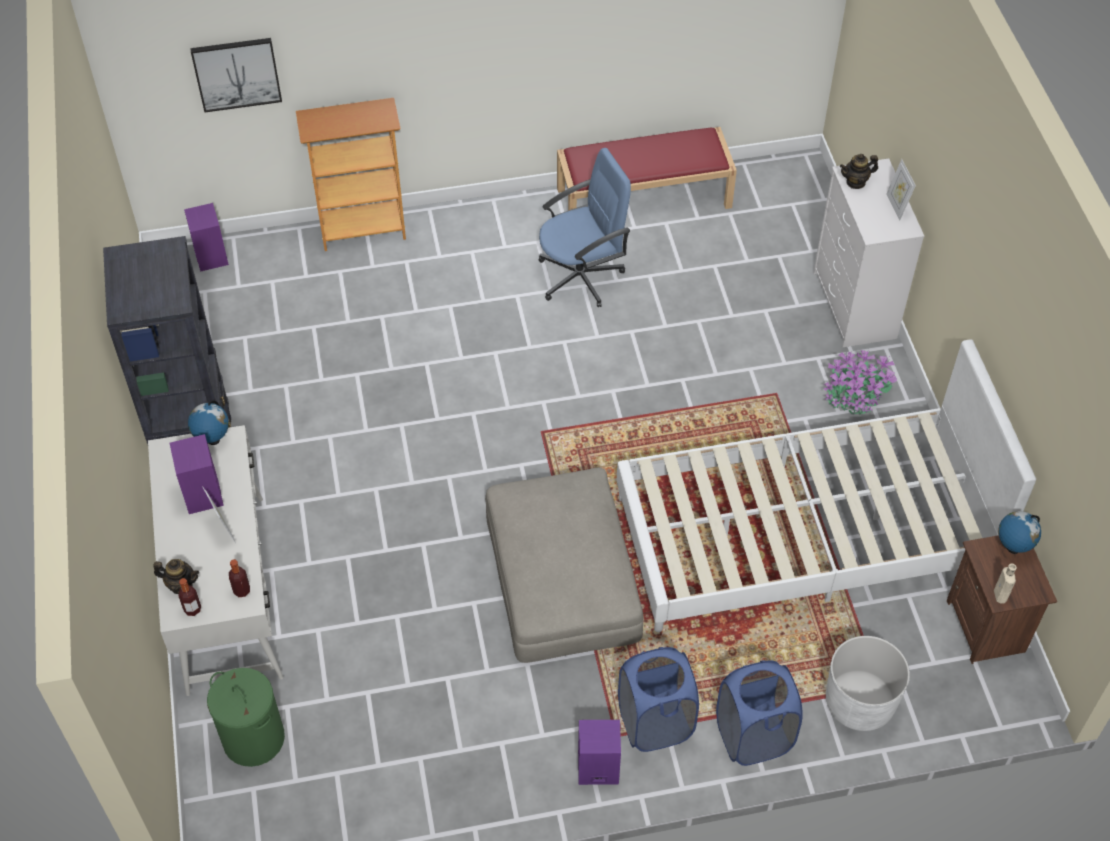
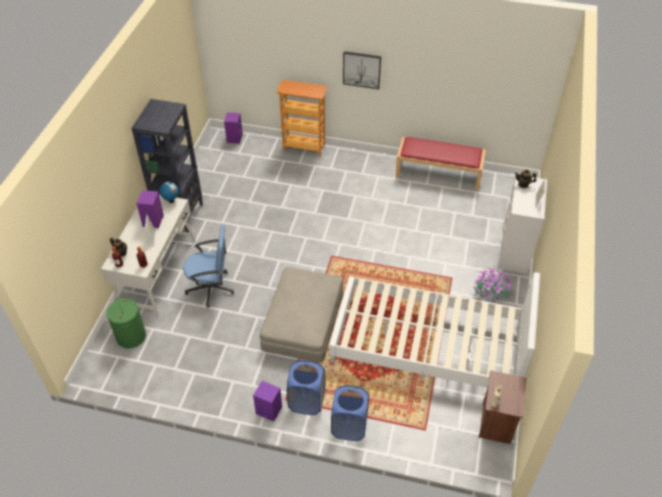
camera: 25 degrees right, 5 degrees down
picture [190,38,282,112] -> picture moved to [343,51,381,89]
blue office chair [539,148,631,307] -> blue office chair moved to [183,225,234,308]
white planter [826,636,910,731] -> none
globe [998,511,1041,554] -> none

